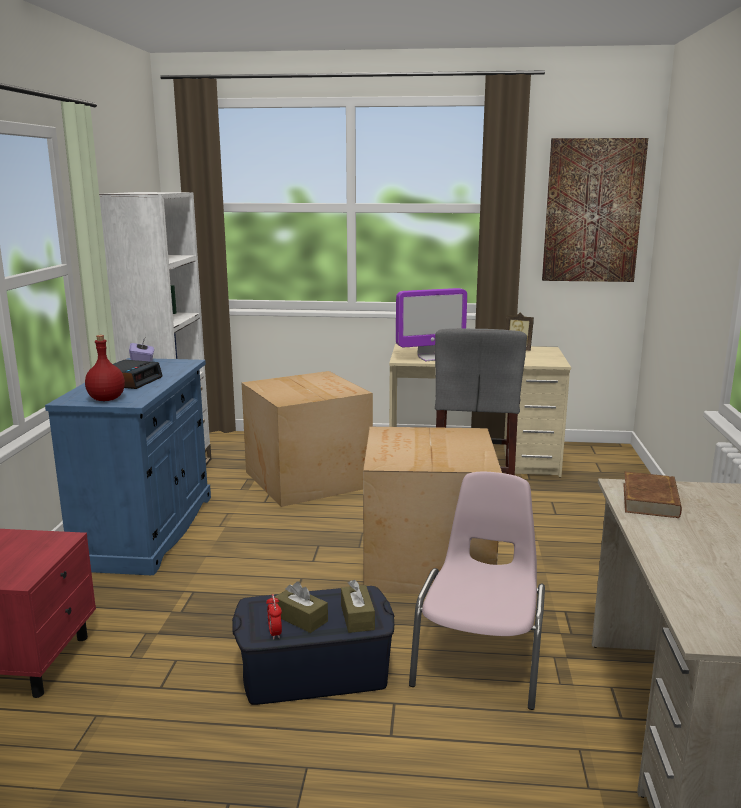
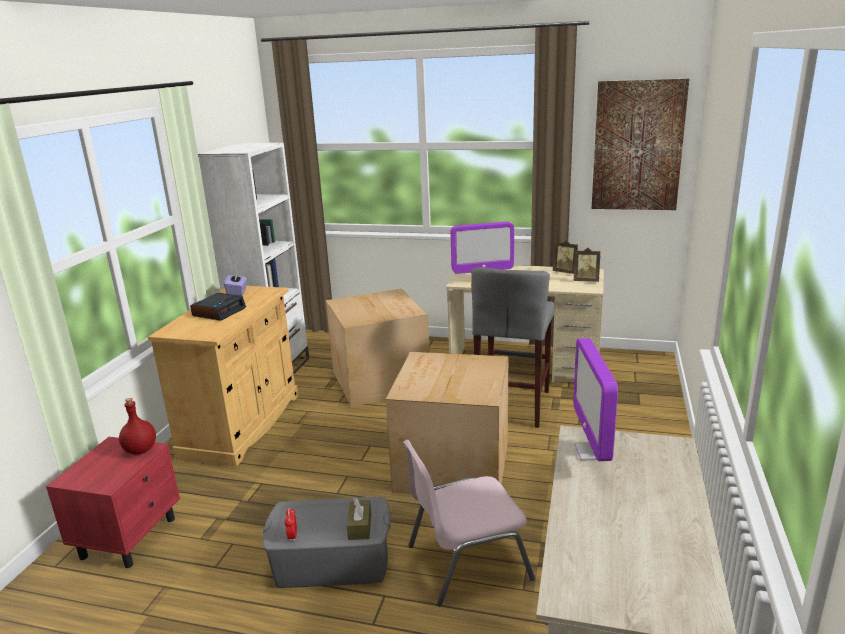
camera: 10 degrees right, 5 degrees up
blue cabinet [45,358,211,575] -> beige cabinet [148,286,299,467]
red bottle [85,335,125,401] -> red bottle moved to [119,398,156,455]
blue storage box [232,586,394,705] -> grey storage box [263,497,391,588]
brown tissue box [274,582,328,633] -> none
pink chair [409,472,545,710] -> pink chair turned 135 degrees counterclockwise [403,440,535,607]
brown book [623,472,682,518] -> monitor [573,338,618,461]
none -> picture frame [574,248,601,282]

